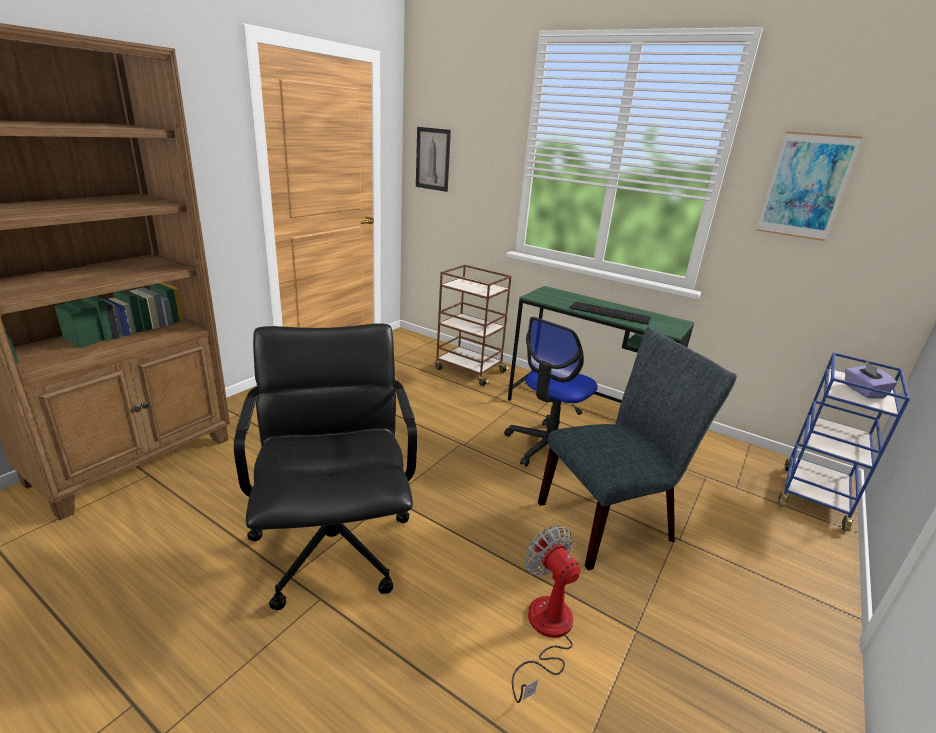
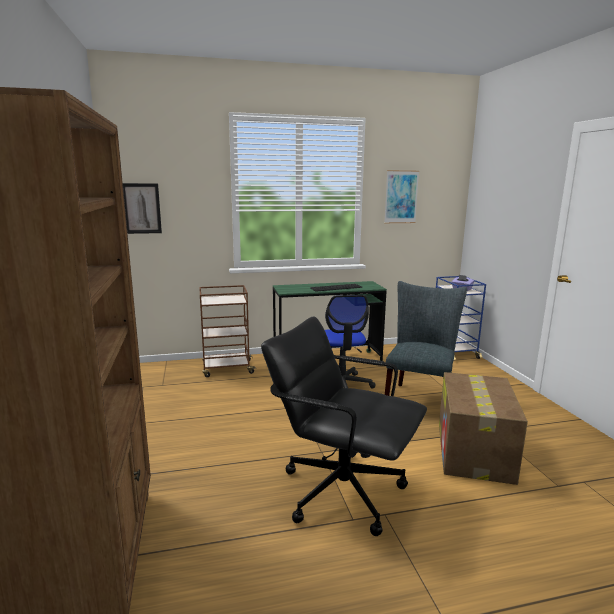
camera: 45 degrees left, 10 degrees down
fan [512,526,581,703] -> cardboard box [439,372,528,485]

